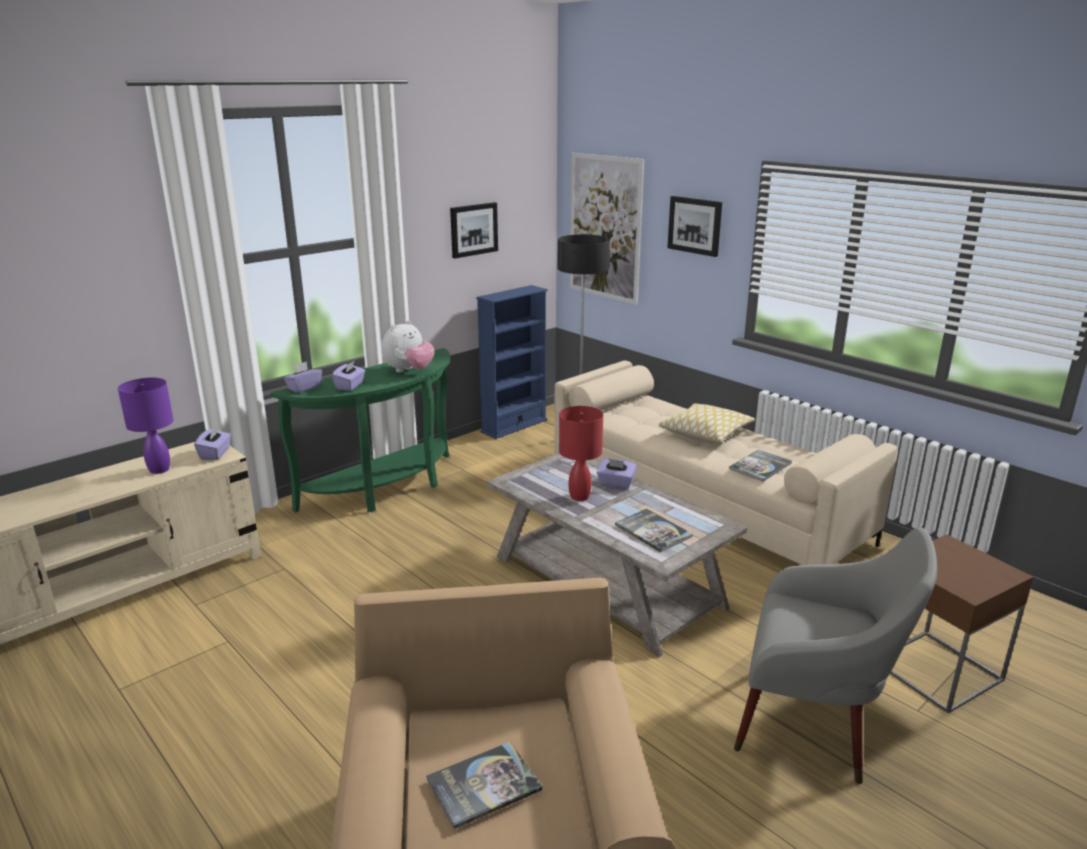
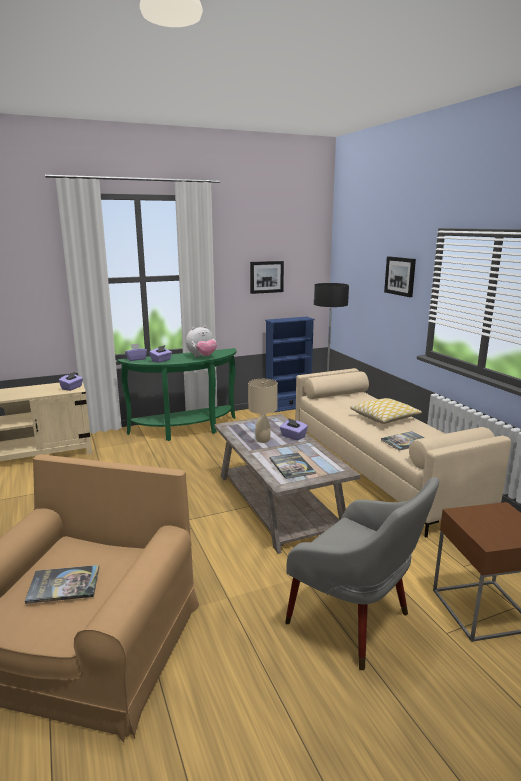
camera: 20 degrees right, 5 degrees down
purple table lamp [118,378,174,474] -> none
red table lamp [559,406,603,501] -> beige table lamp [248,379,278,443]
picture [570,153,644,305] -> none

